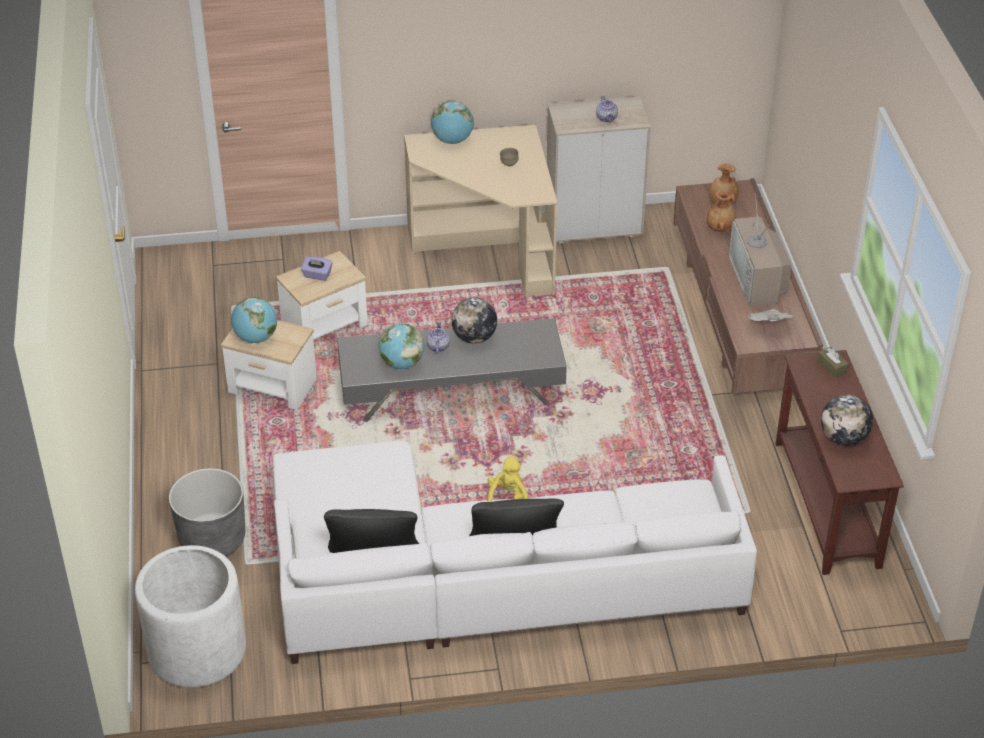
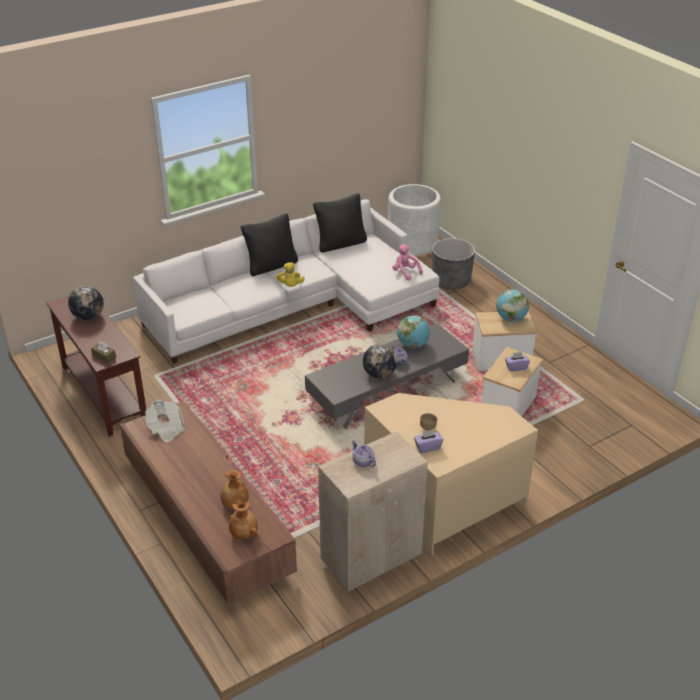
camera: 155 degrees right, 5 degrees down
globe [431,101,474,144] -> none
television [729,193,791,307] -> none
none -> pink plush toy [393,244,423,281]
none -> purple tissue box [414,429,443,453]

